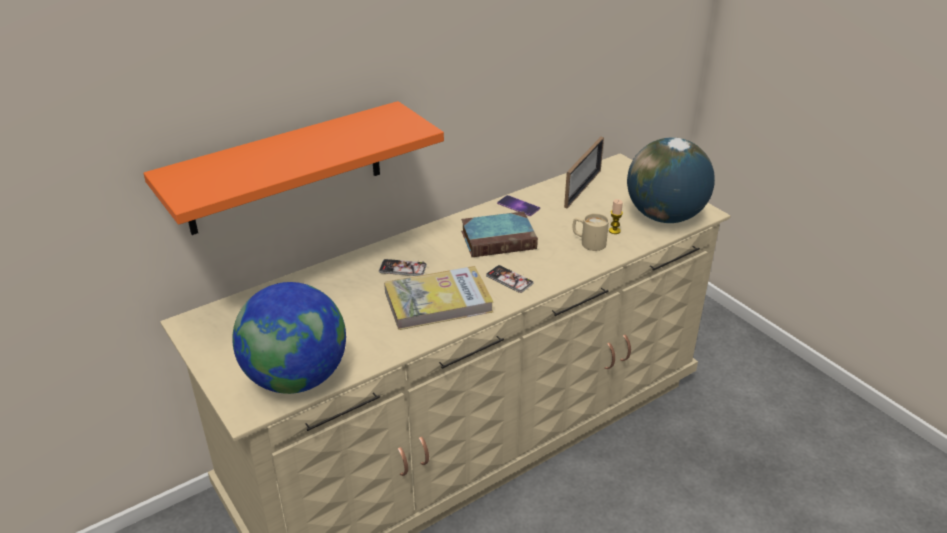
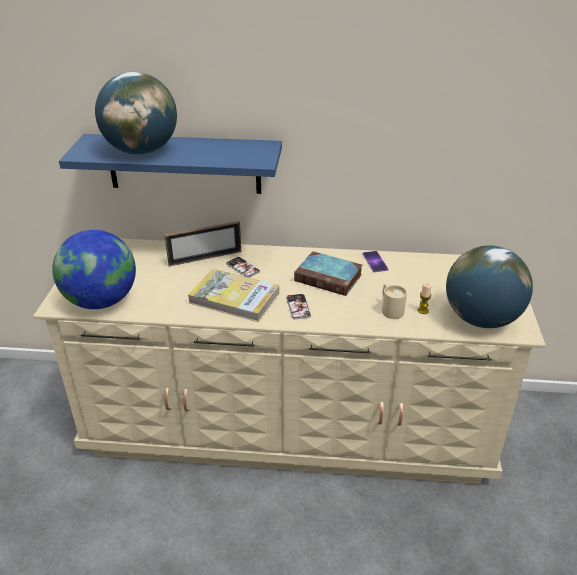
camera: 40 degrees right, 0 degrees up
orange shelf [143,101,444,235] -> blue shelf [59,134,282,194]
picture frame [564,137,604,208] -> picture frame moved to [165,221,241,266]
none -> globe [95,72,177,155]

